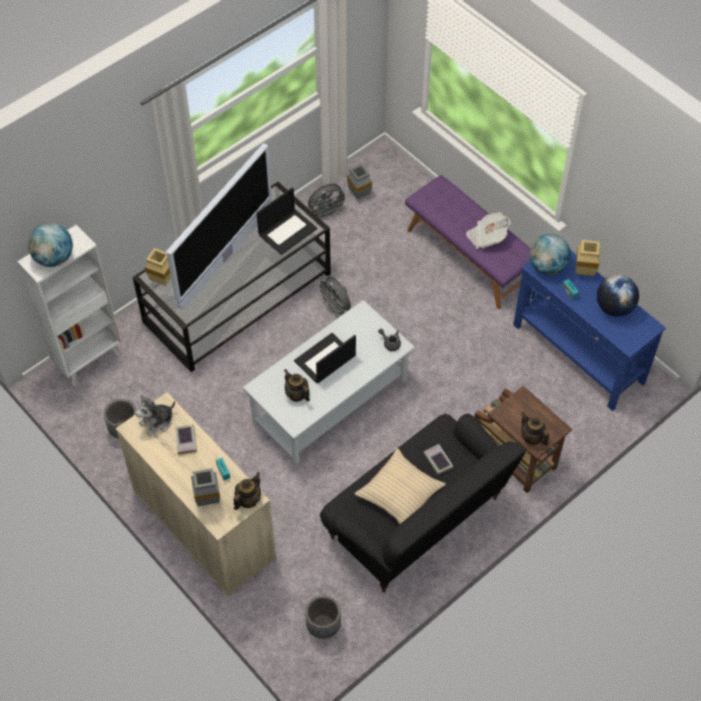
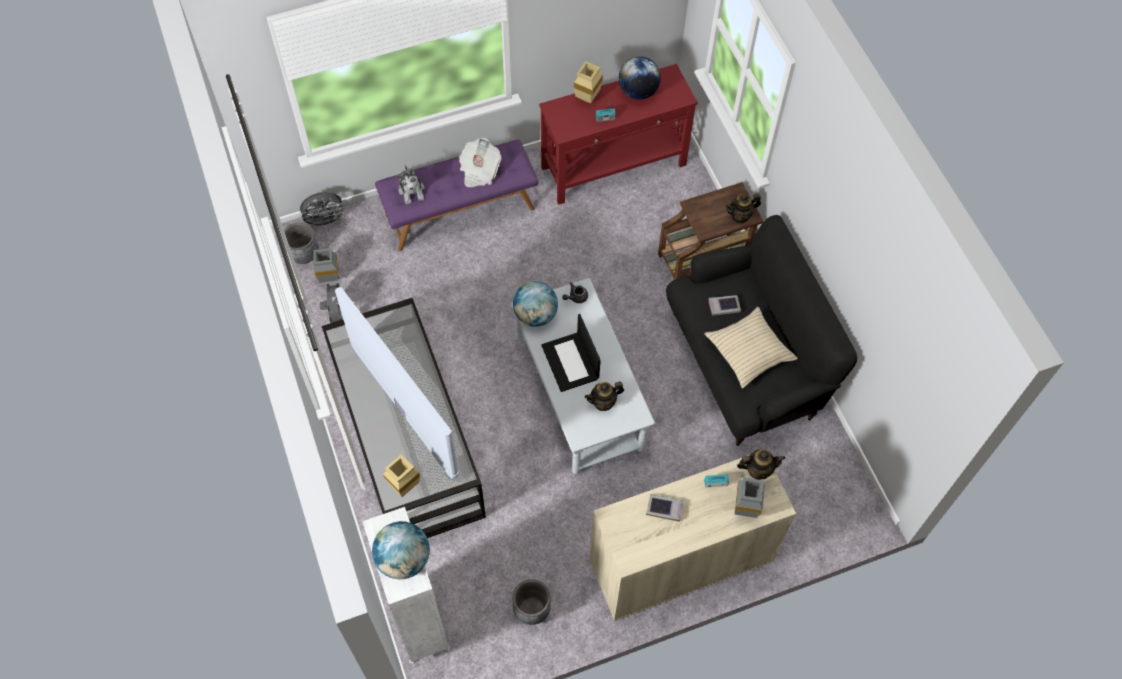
camera: 70 degrees left, 5 degrees up
plush toy [135,394,175,436] -> plush toy moved to [396,164,425,204]
teapot [234,472,261,510] -> teapot turned 120 degrees clockwise [737,449,786,480]
laptop [257,187,317,255] -> none
grey planter [305,595,341,639] -> grey planter moved to [284,222,319,264]
grey fan [316,277,351,317] -> grey fan moved to [299,192,347,229]
blue console table [513,251,666,411] -> red console table [539,64,698,205]
globe [529,234,571,275] -> globe moved to [513,281,558,327]

